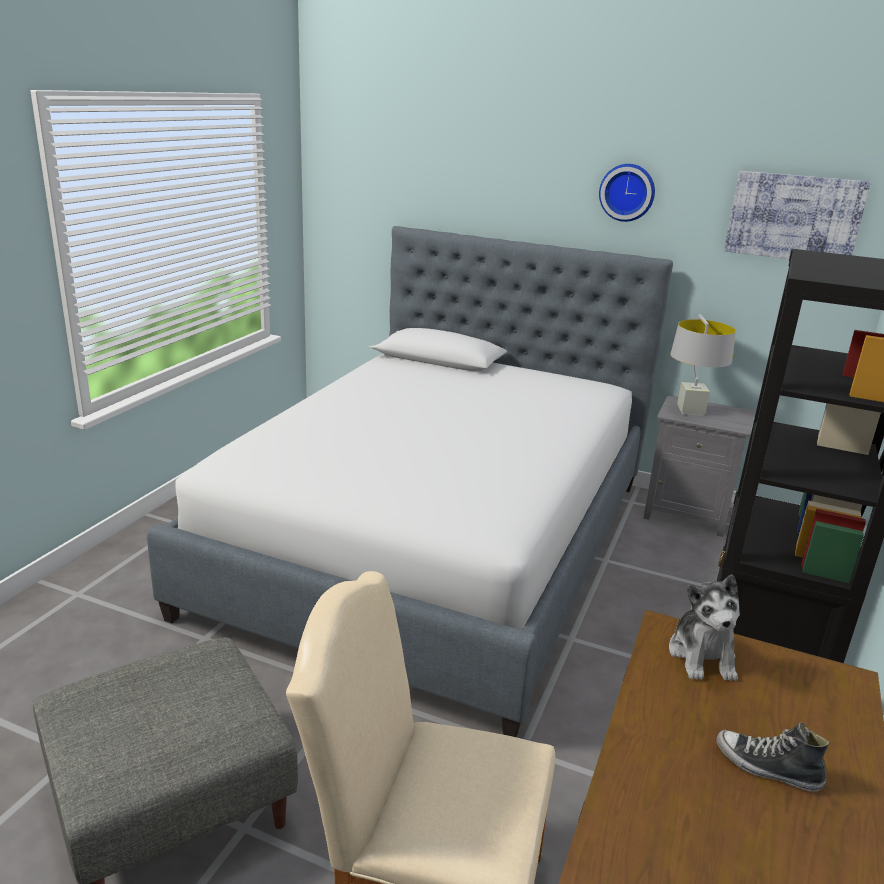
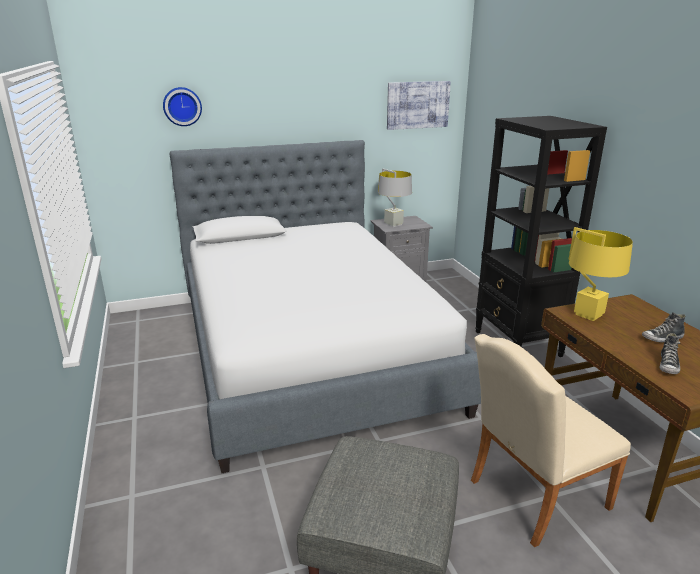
camera: 40 degrees left, 0 degrees up
wall clock [599,164,655,222] -> wall clock moved to [163,87,202,126]
plush toy [669,575,740,681] -> yellow table lamp [569,227,633,321]
none -> shoe [659,333,680,374]

